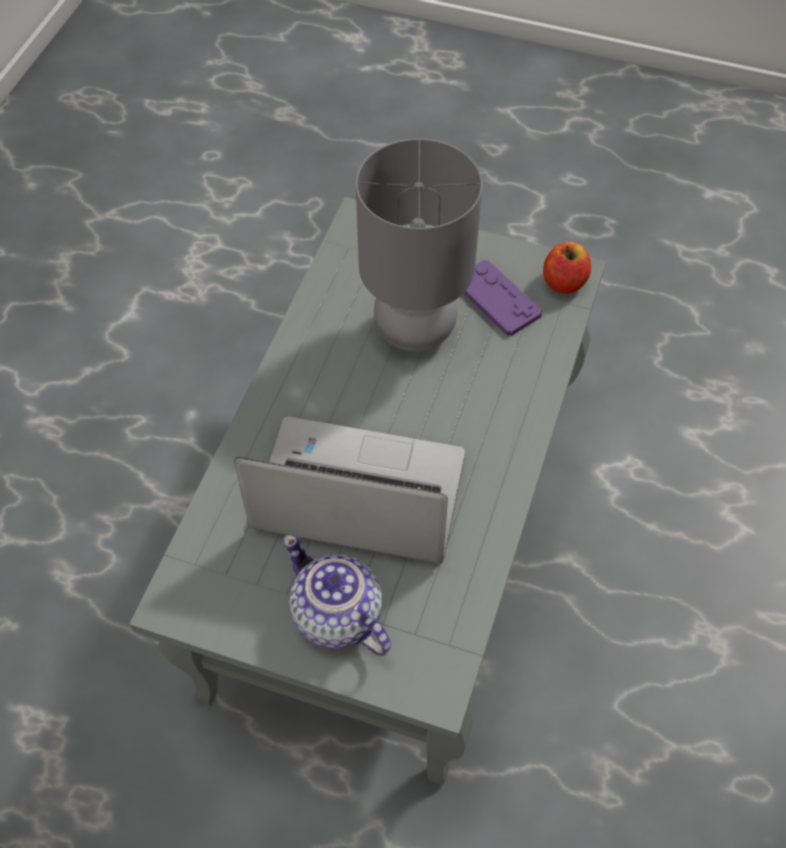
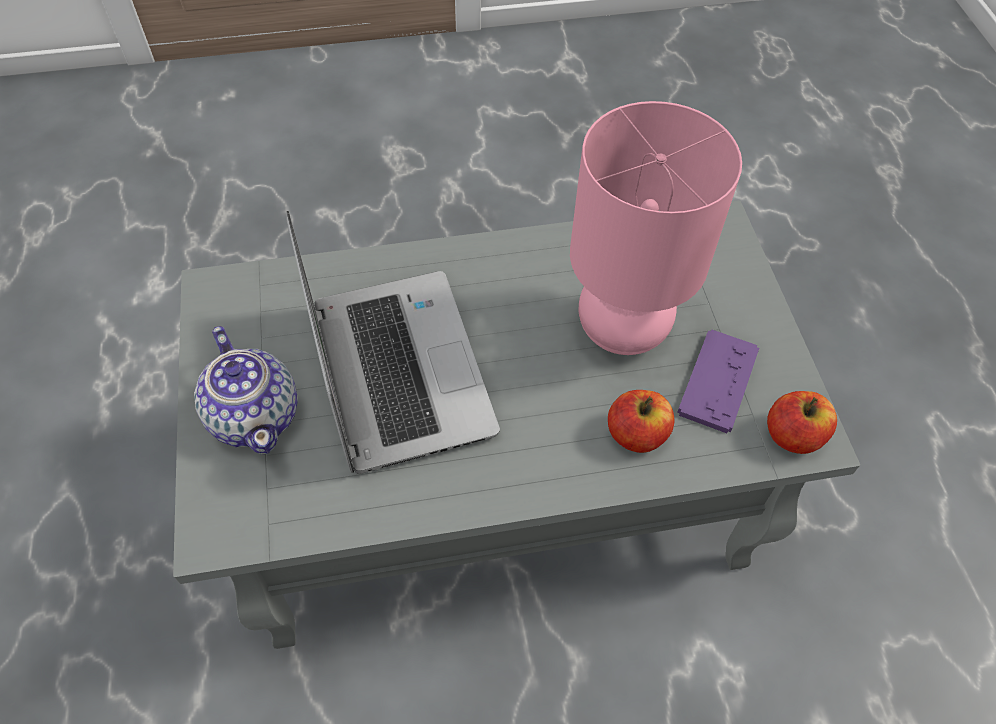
camera: 60 degrees right, 0 degrees up
teapot [283,535,391,656] -> teapot turned 135 degrees clockwise [194,326,298,454]
grey table lamp [356,138,483,352] -> pink table lamp [570,101,742,355]
none -> apple [608,390,675,453]

